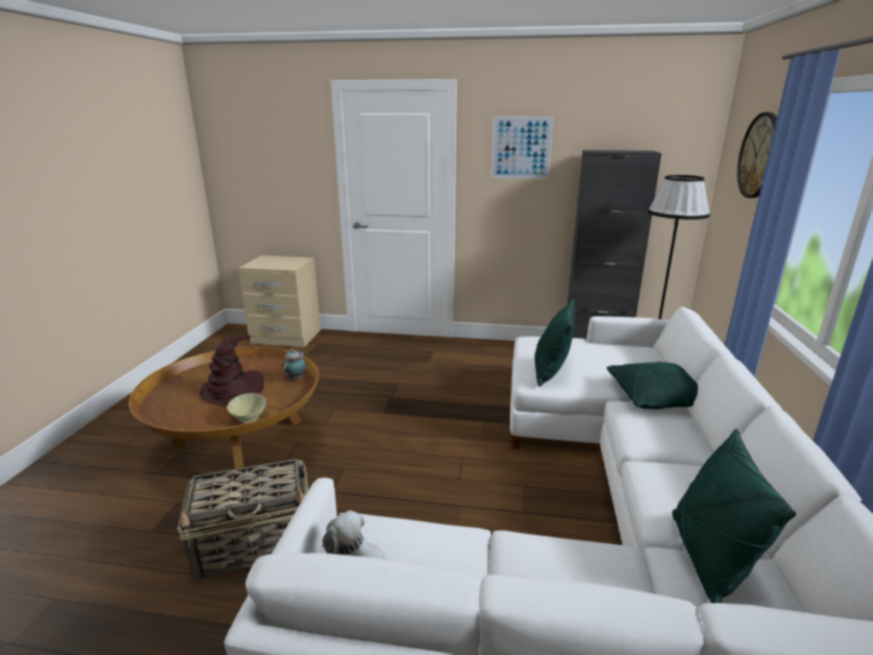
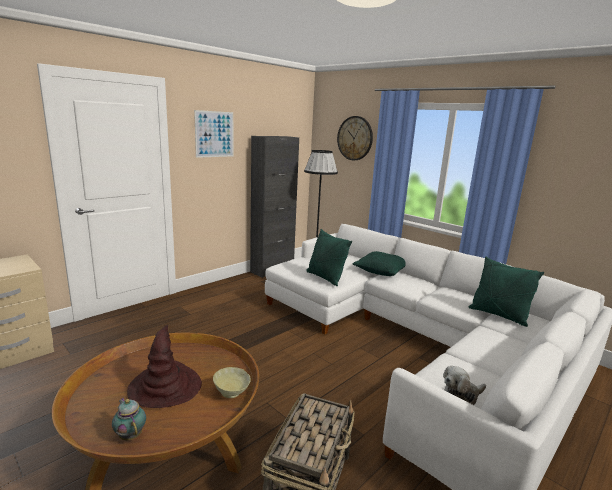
camera: 55 degrees left, 5 degrees down
teapot [282,349,306,380] -> teapot moved to [112,397,146,440]

